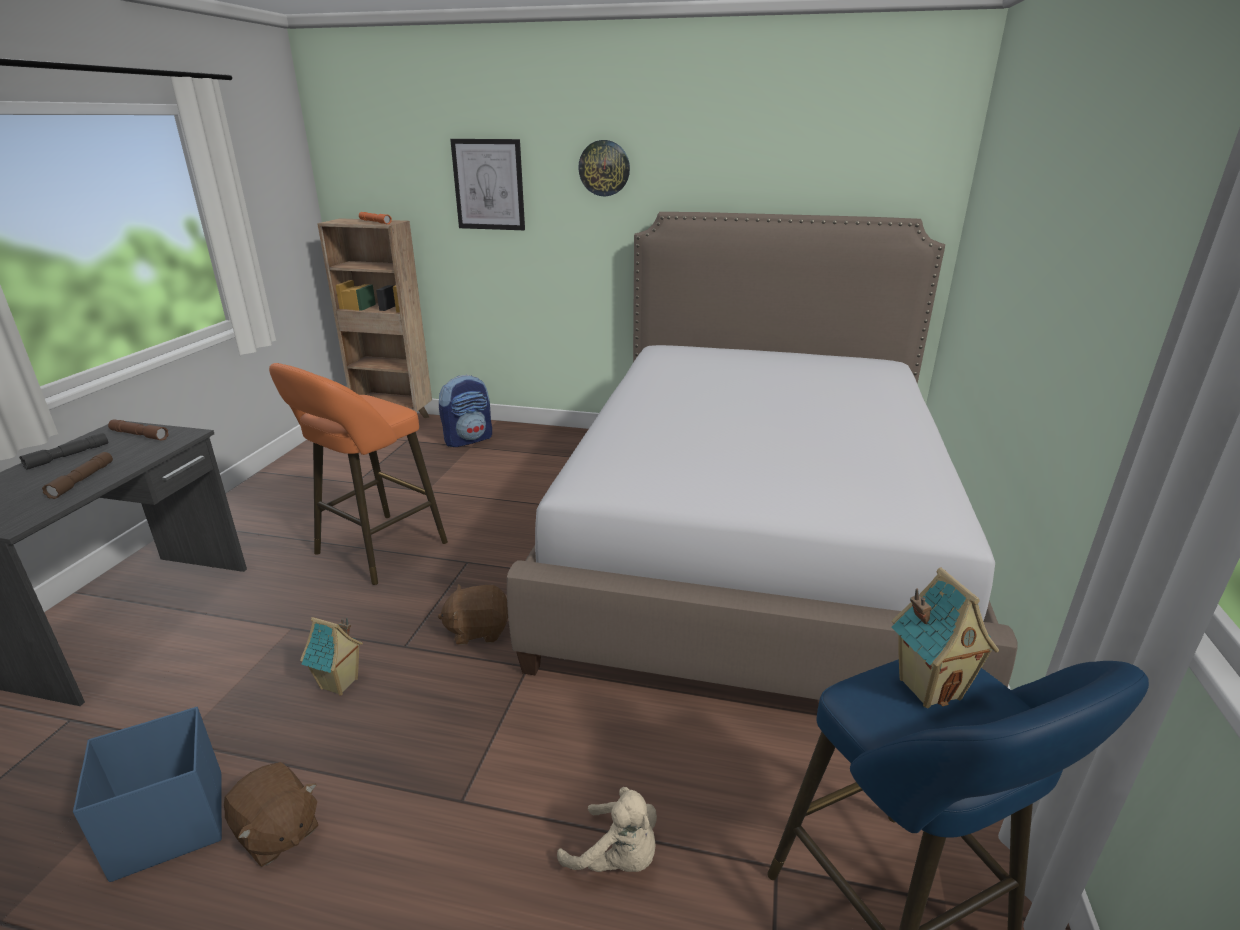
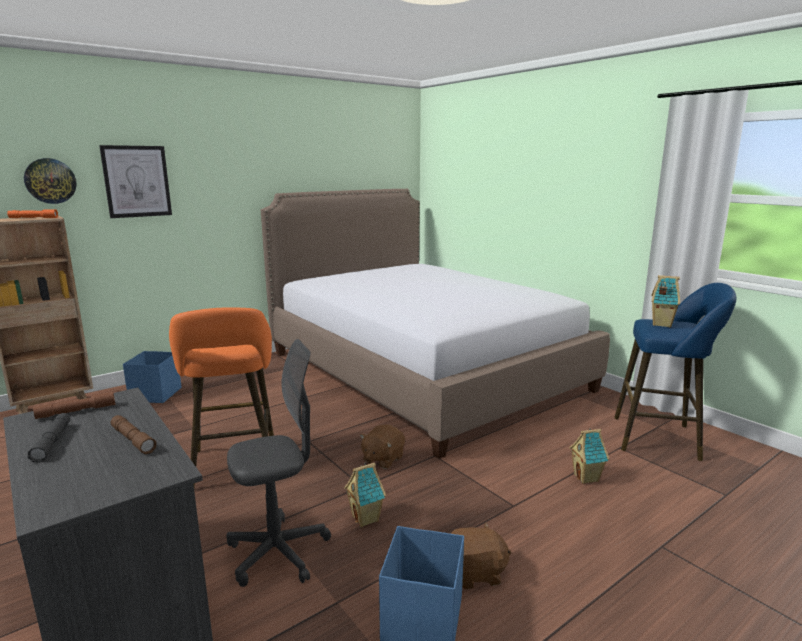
camera: 50 degrees left, 10 degrees down
backpack [439,375,492,447] -> blue storage box [123,351,181,403]
beige plush toy [557,787,657,872] -> toy house [569,428,609,484]
wall clock [578,140,630,196] -> wall clock moved to [24,158,77,204]
none -> grey office chair [226,339,331,587]

